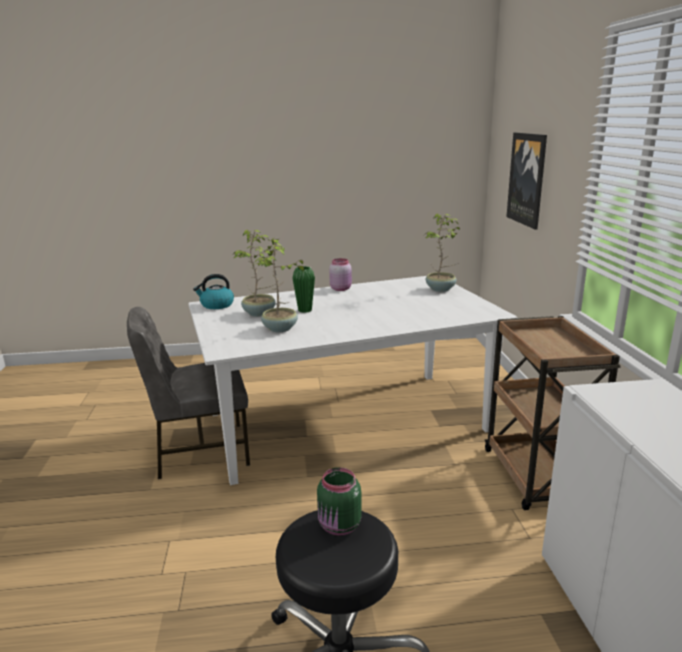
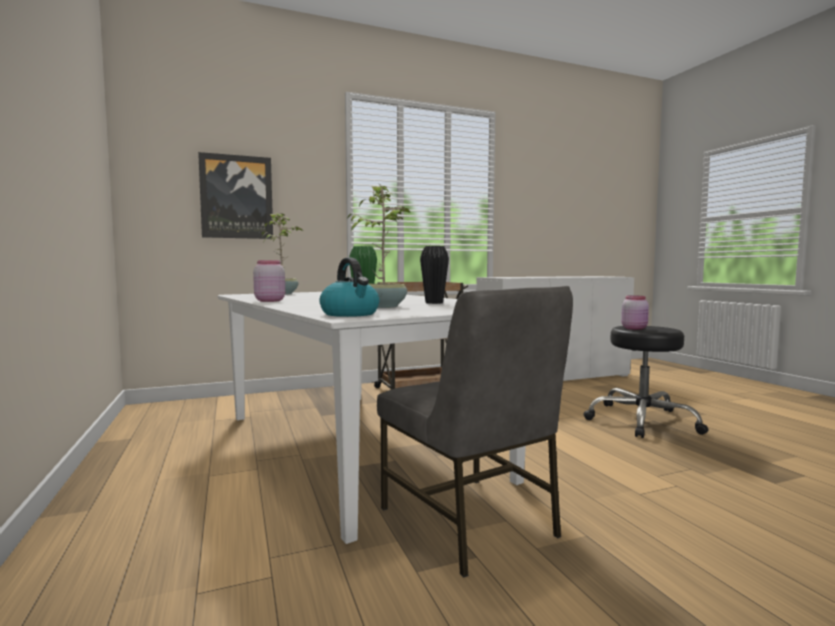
camera: 105 degrees left, 15 degrees down
potted plant [254,238,304,332] -> black vase [420,246,449,304]
green jar [317,467,362,536] -> pink jar [621,296,649,330]

